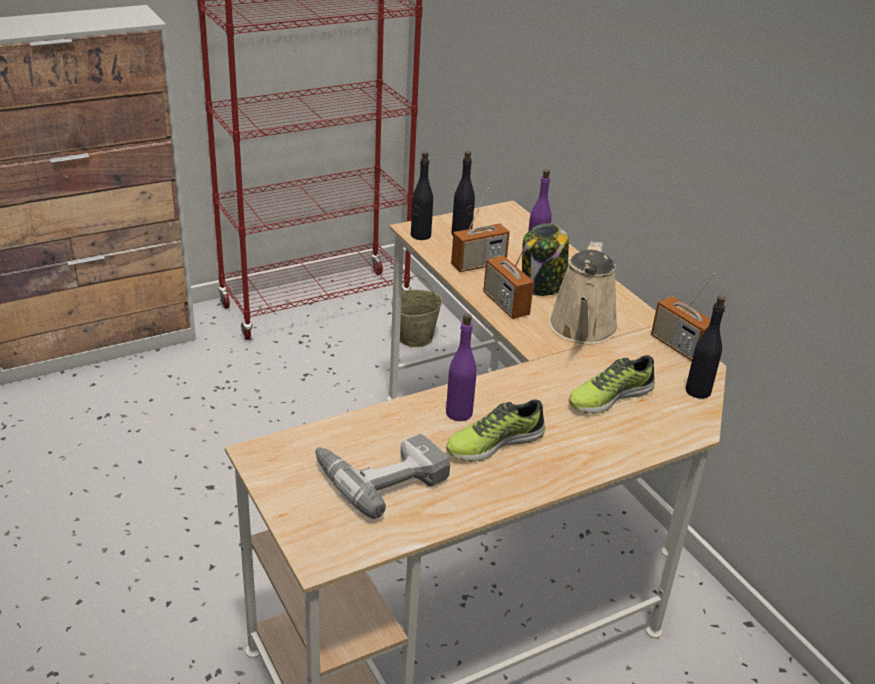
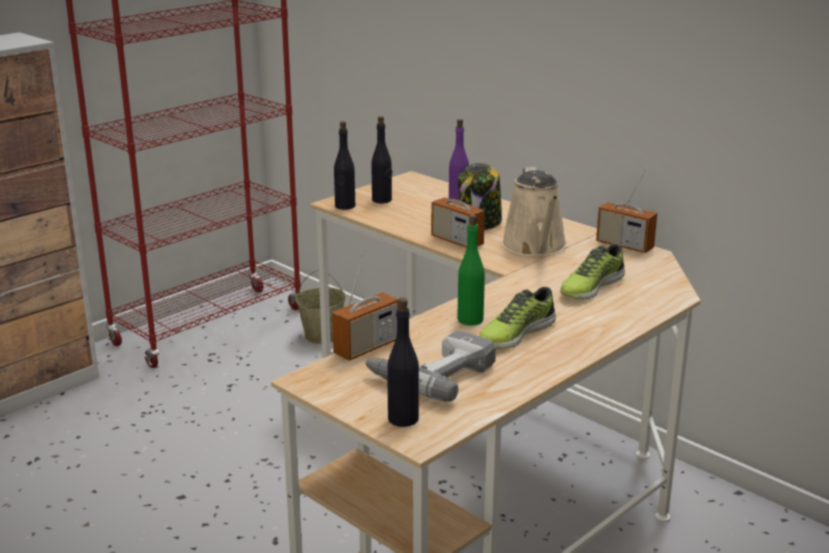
camera: 15 degrees left, 10 degrees down
purple bottle [446,313,477,421] -> green bottle [457,215,485,326]
radio [451,188,510,272] -> radio moved to [332,250,399,361]
black bottle [685,295,726,399] -> black bottle moved to [387,297,419,427]

